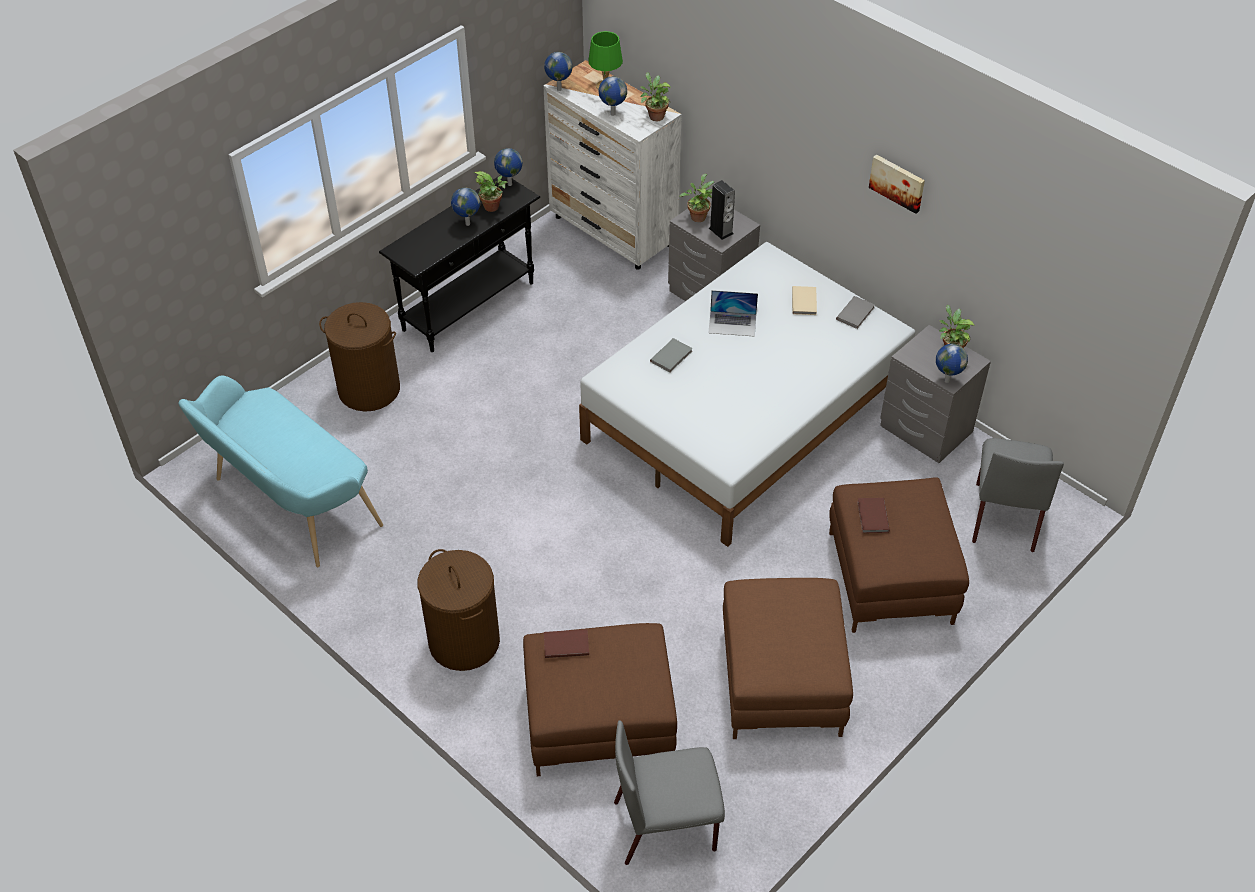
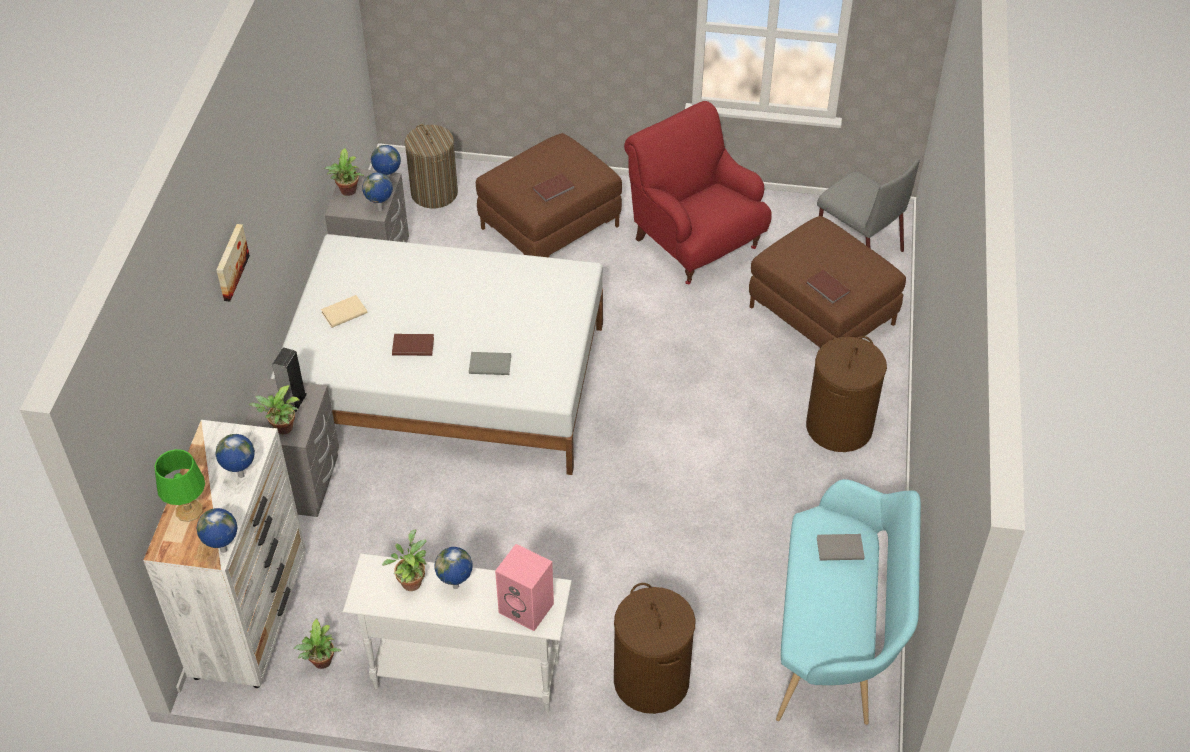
camera: 125 degrees left, 0 degrees up
black console table [379,175,540,352] -> white console table [343,553,572,712]
globe [494,148,523,186] -> globe moved to [362,172,393,211]
potted plant [640,72,671,121] -> potted plant moved to [294,618,341,669]
laptop [708,290,758,337] -> brown book [392,334,434,356]
brown ottoman [723,578,853,739] -> red armchair [624,101,772,284]
grey book [836,296,875,329] -> grey book moved to [817,534,864,561]
picture [869,154,925,214] -> picture moved to [216,224,250,302]
grey chair [972,438,1064,552] -> laundry basket [405,124,458,208]
none -> pink speaker [495,544,554,631]

